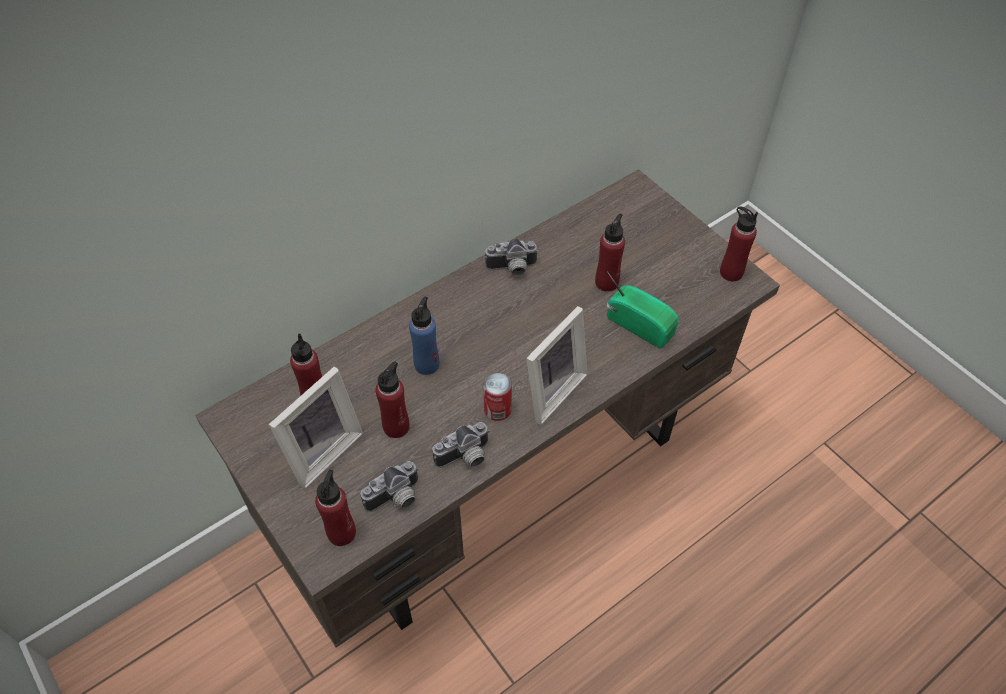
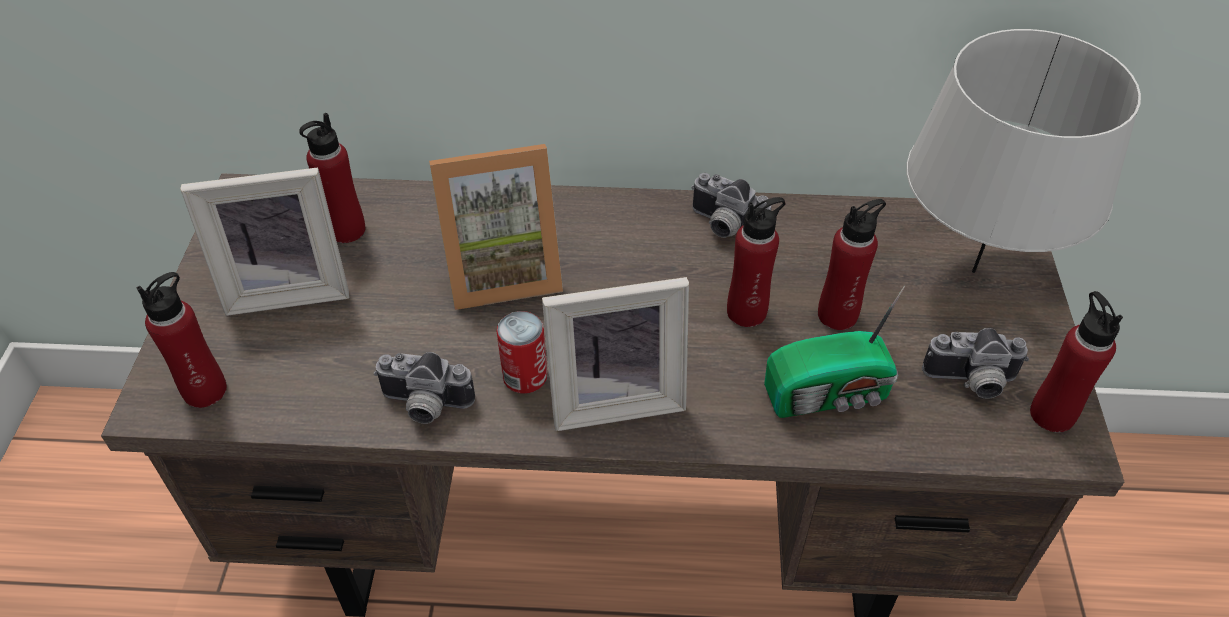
camera: 40 degrees right, 5 degrees down
camera [361,461,419,512] -> camera moved to [922,328,1029,399]
red bottle [376,362,409,438] -> red bottle moved to [727,197,786,327]
blue bottle [409,297,439,375] -> picture frame [429,144,563,310]
radio [607,271,679,348] -> radio turned 90 degrees clockwise [764,285,905,418]
none -> grey table lamp [906,29,1141,273]

